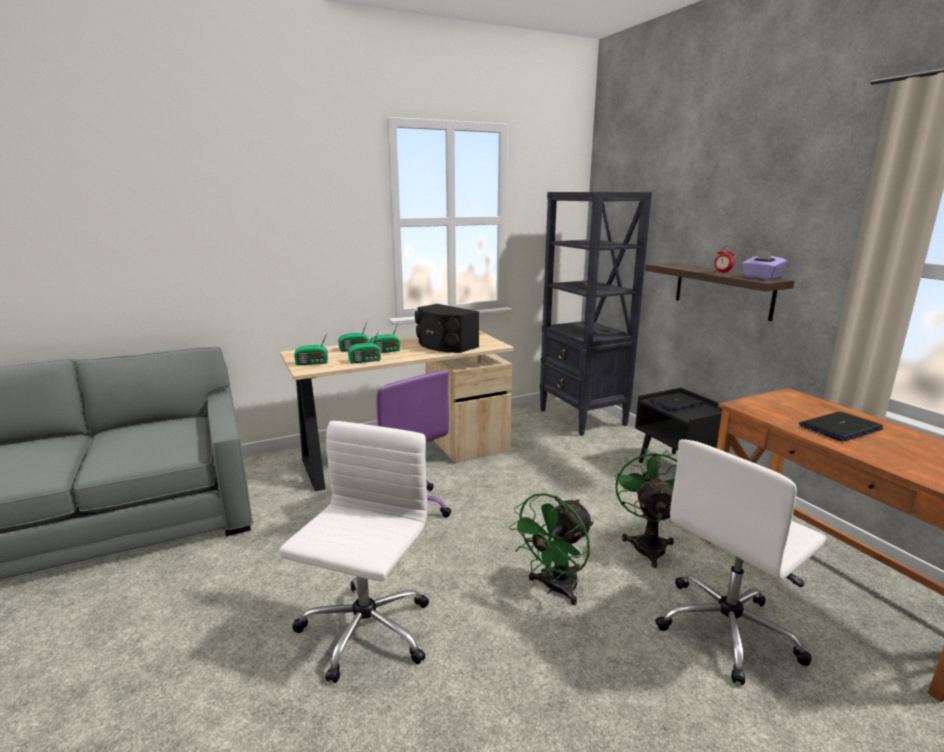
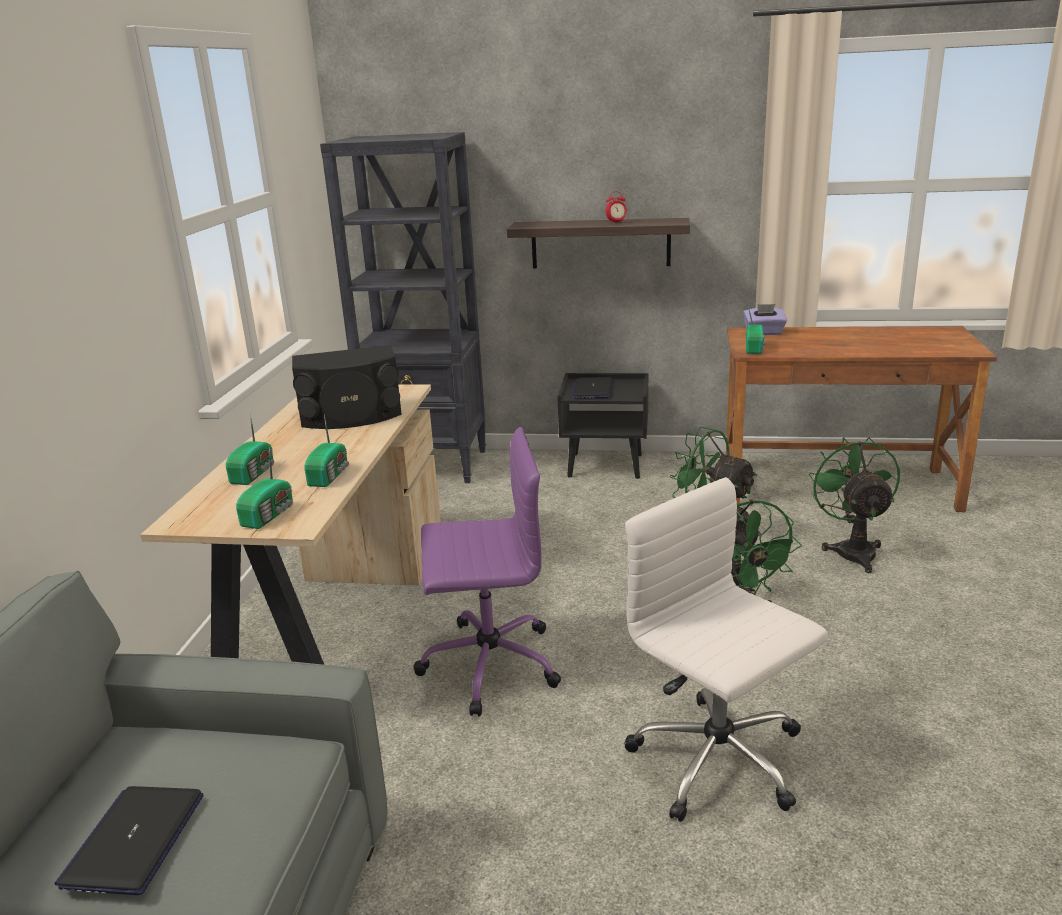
camera: 55 degrees left, 5 degrees up
radio [369,320,400,353] -> radio moved to [746,306,765,354]
white office chair [655,439,828,685] -> green fan [809,437,900,573]
purple tissue box [742,250,787,280] -> purple tissue box moved to [743,304,787,335]
laptop [799,412,883,441] -> laptop moved to [55,786,203,895]

